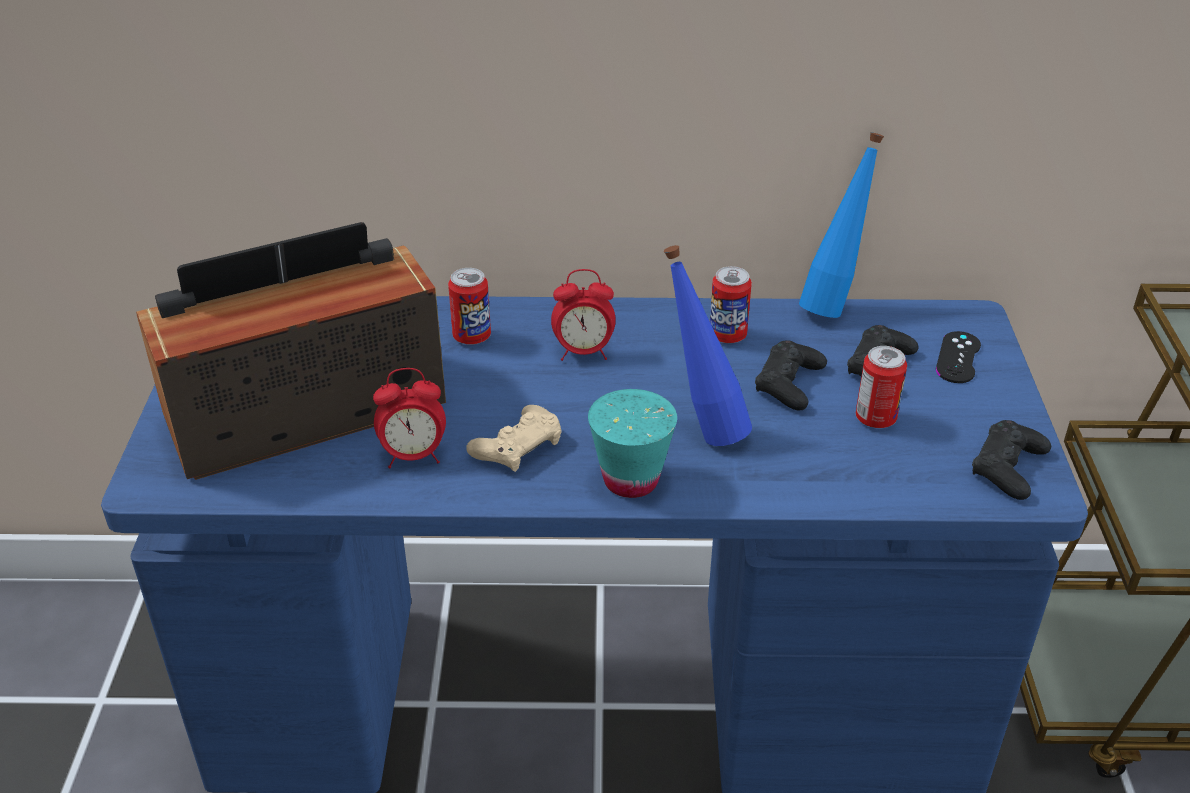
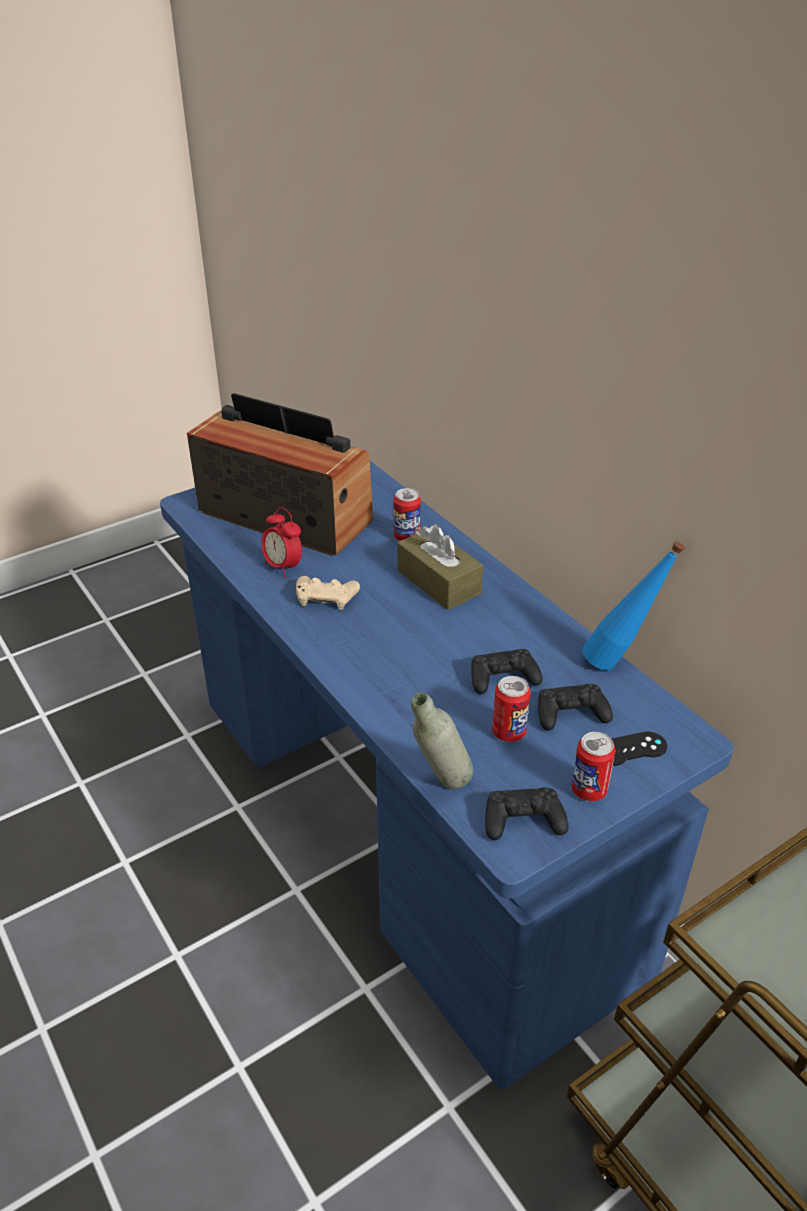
camera: 55 degrees right, 0 degrees up
alarm clock [551,269,616,361] -> brown tissue box [398,524,483,610]
turquoise cup [588,389,677,498] -> none
blue bottle [664,245,752,446] -> none
can [710,266,752,343] -> can moved to [571,732,615,801]
none -> grey bottle [411,692,473,789]

